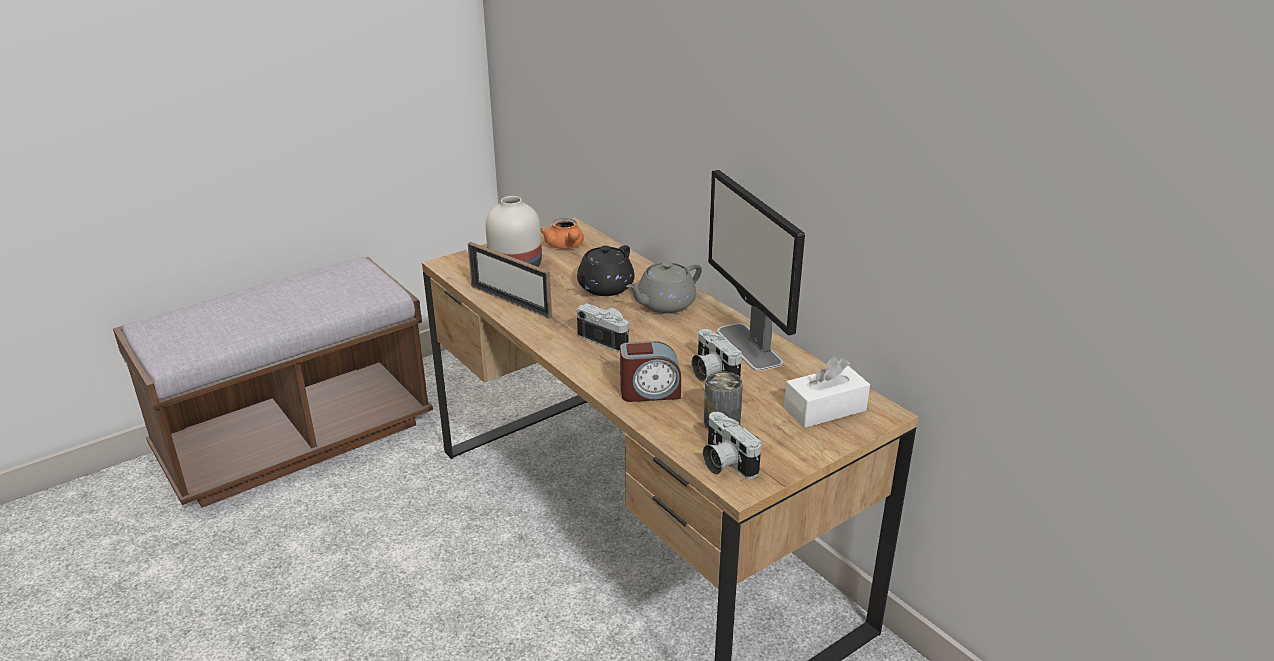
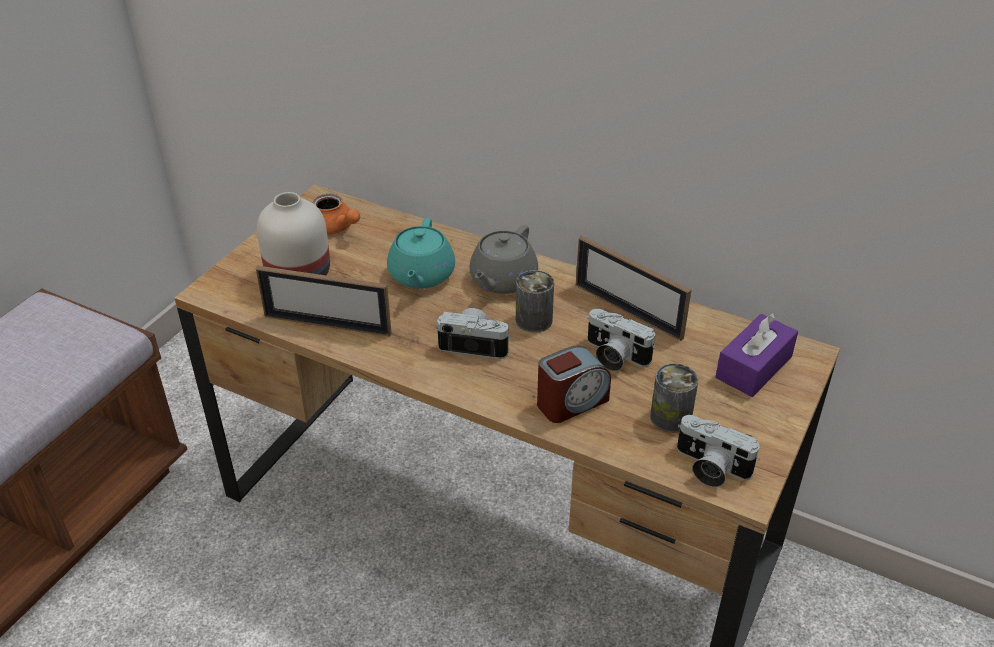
camera: 25 degrees left, 10 degrees up
black teapot [577,245,634,296] -> turquoise teapot [387,218,455,289]
monitor [708,170,805,371] -> picture frame [576,236,691,341]
white tissue box [784,357,870,428] -> purple tissue box [715,313,798,397]
none -> can [516,270,554,333]

